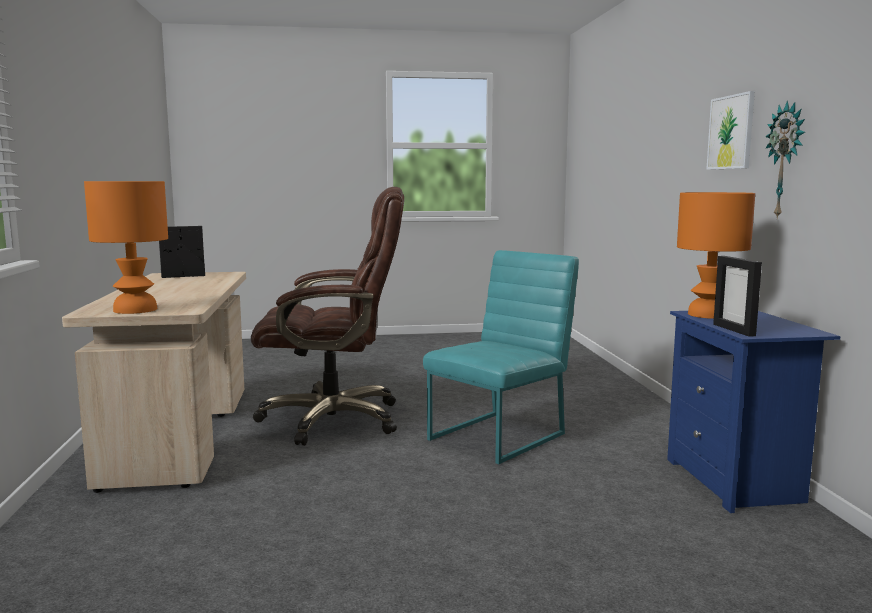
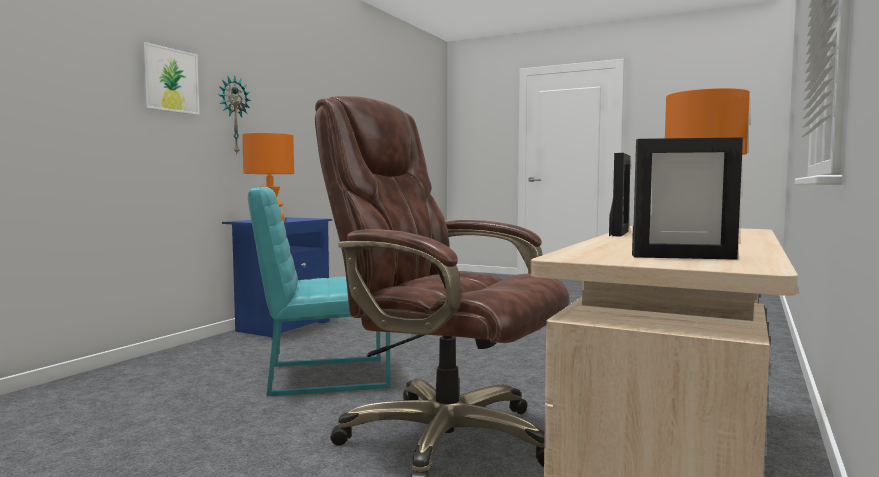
camera: 145 degrees left, 5 degrees down
picture frame [713,256,762,337] -> picture frame moved to [609,153,631,237]

